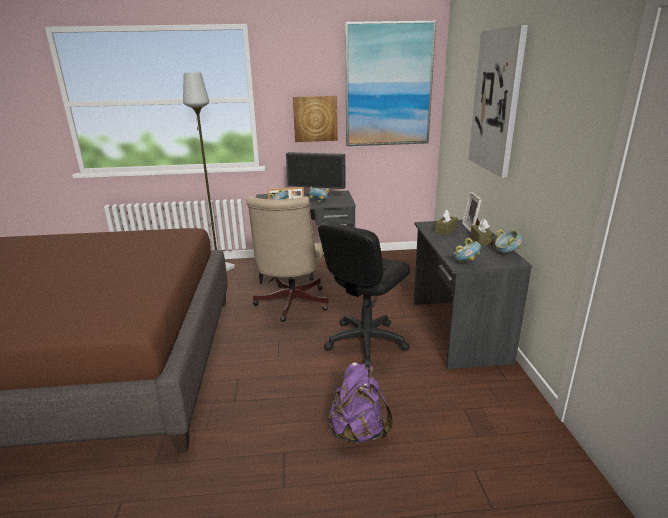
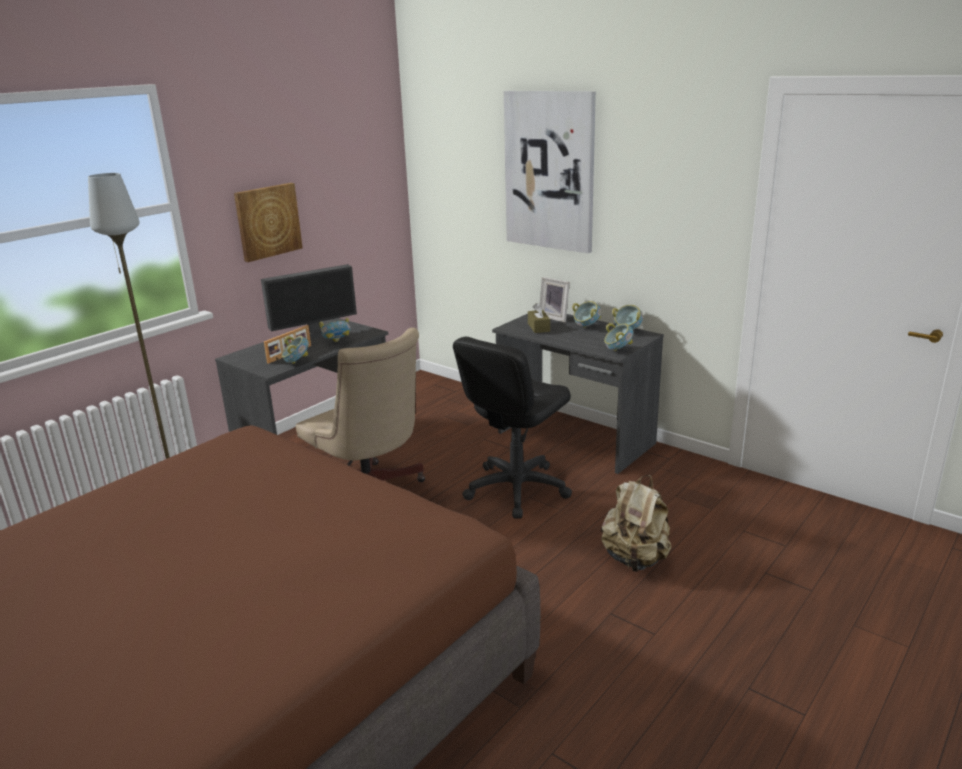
camera: 45 degrees left, 0 degrees up
black office chair [318,221,410,367] -> black office chair turned 45 degrees clockwise [453,337,572,519]
purple backpack [329,362,393,443] -> beige backpack [601,475,671,572]
picture [345,20,436,146] -> none
brown tissue box [470,219,494,245] -> bowl [572,301,601,328]

